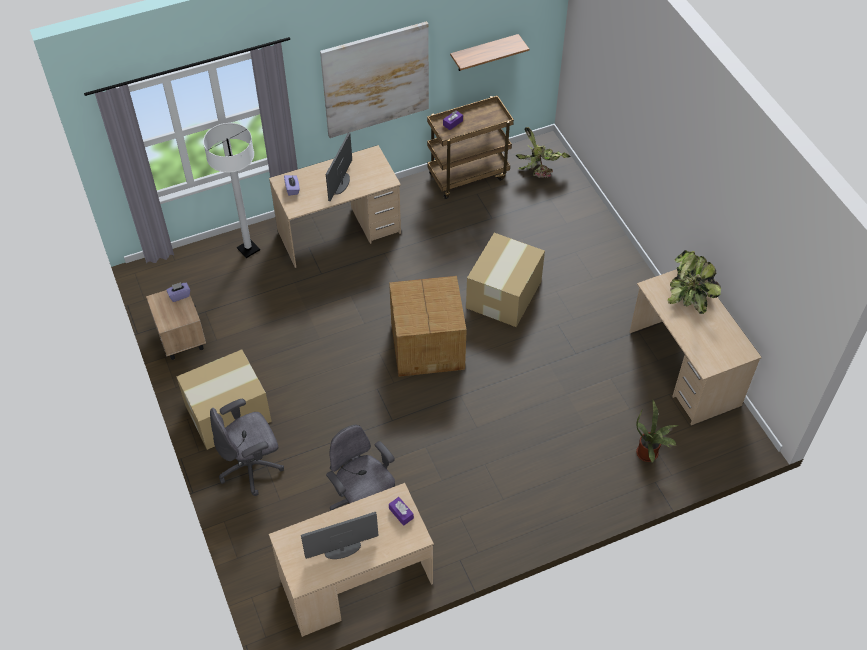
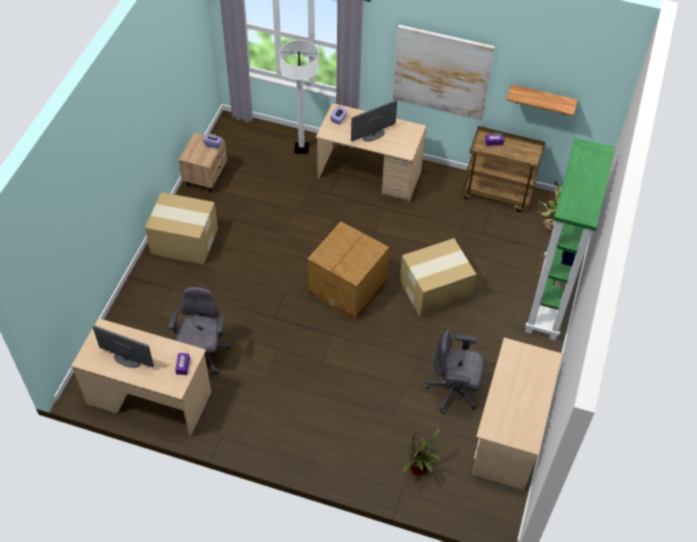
camera: 40 degrees right, 0 degrees up
grey office chair [210,399,284,496] -> grey office chair moved to [425,329,484,414]
potted plant [668,250,721,314] -> none
none -> green bookcase [525,138,615,340]

